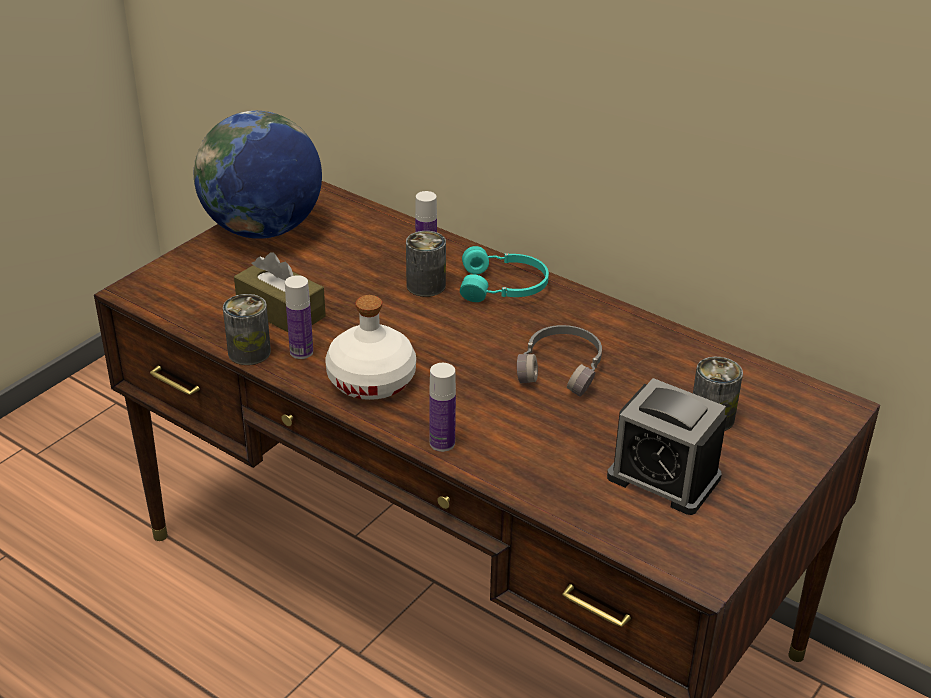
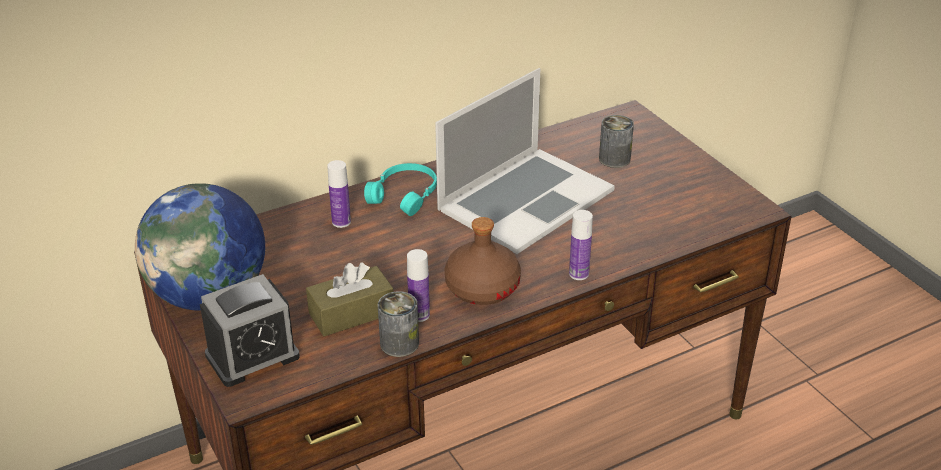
camera: 65 degrees left, 0 degrees up
white bottle [325,295,416,400] -> brown bottle [444,217,521,305]
can [406,231,446,297] -> none
grey headphones [517,325,602,397] -> laptop [435,68,615,254]
alarm clock [607,378,727,515] -> alarm clock moved to [200,274,300,387]

